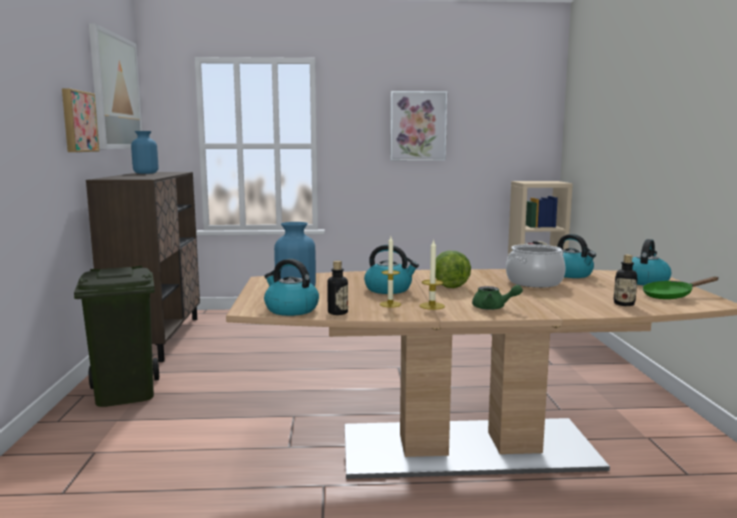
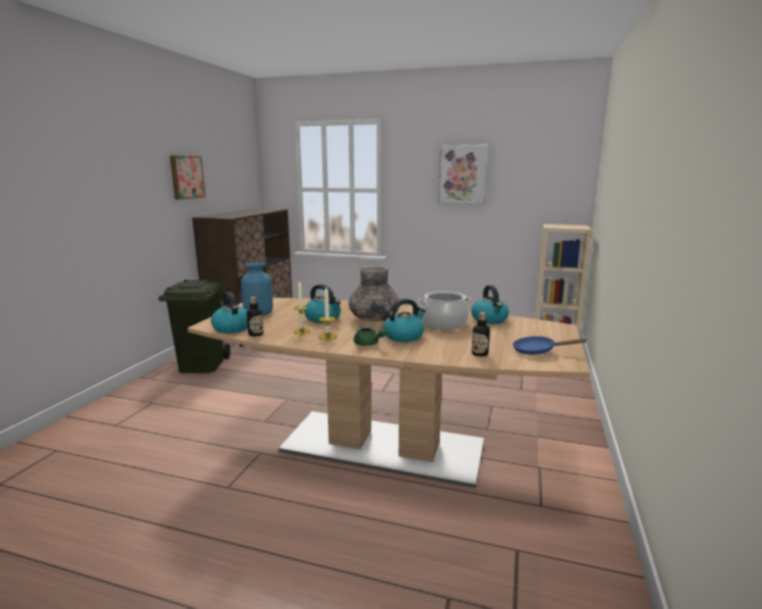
camera: 20 degrees right, 5 degrees up
picture [89,23,142,149] -> none
blue vase [131,131,158,174] -> none
lettuce [435,251,471,288] -> grey vase [348,265,399,322]
kettle [632,239,671,286] -> kettle moved to [383,299,425,342]
green frying pan [642,277,719,299] -> blue frying pan [513,336,587,355]

